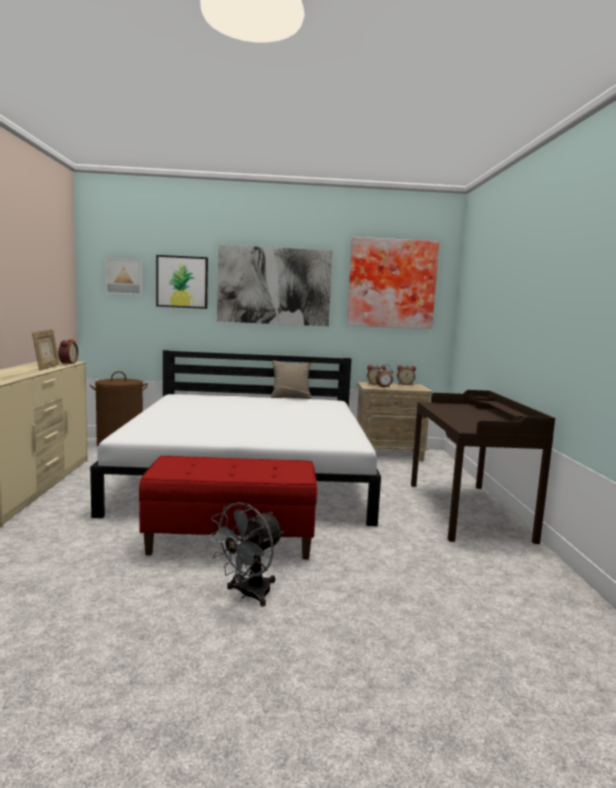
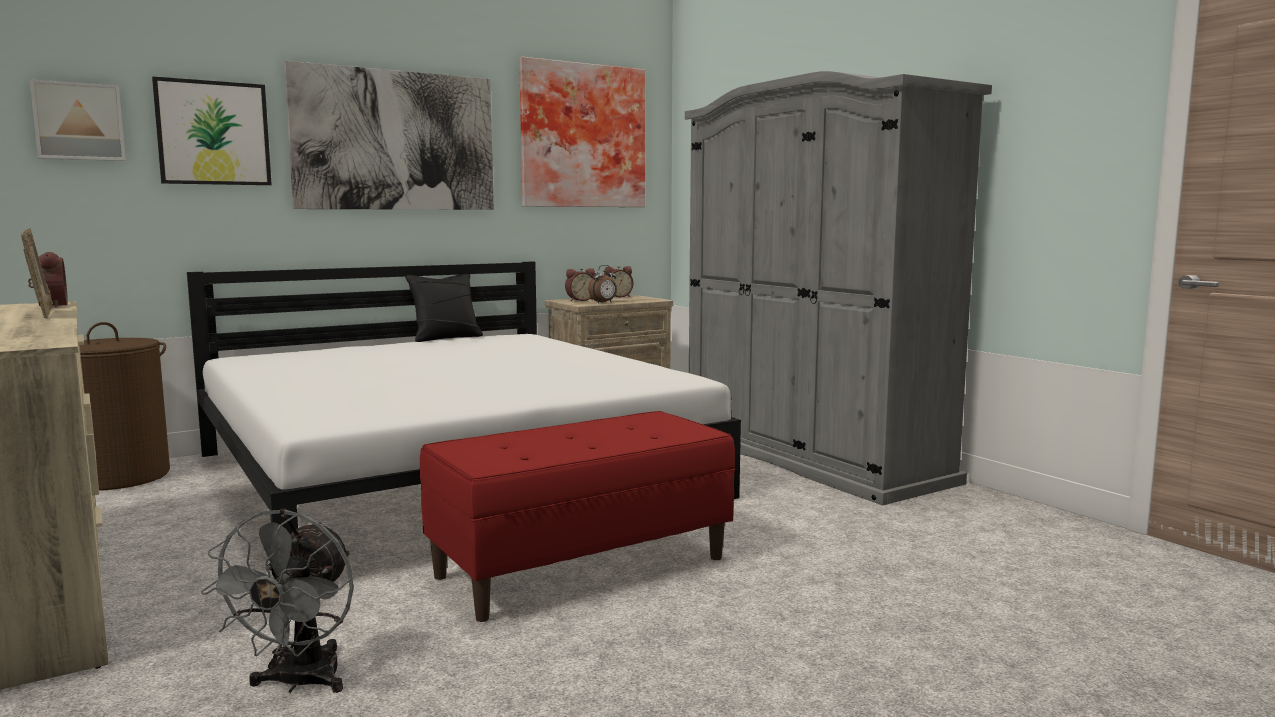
camera: 30 degrees left, 0 degrees up
grey fan [207,502,284,607] -> grey fan moved to [201,509,354,693]
beige pillow [271,360,312,399] -> black pillow [405,274,483,342]
brown desk [411,390,555,544] -> grey wardrobe [685,71,992,505]

